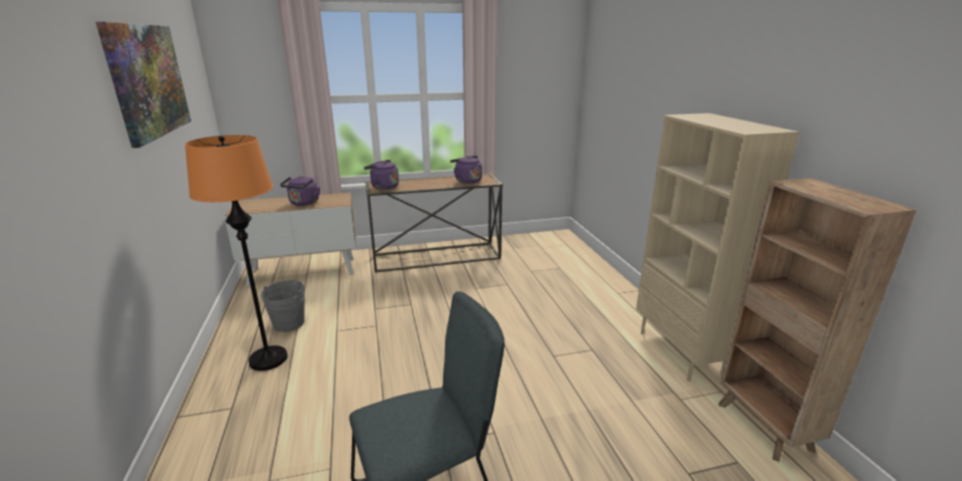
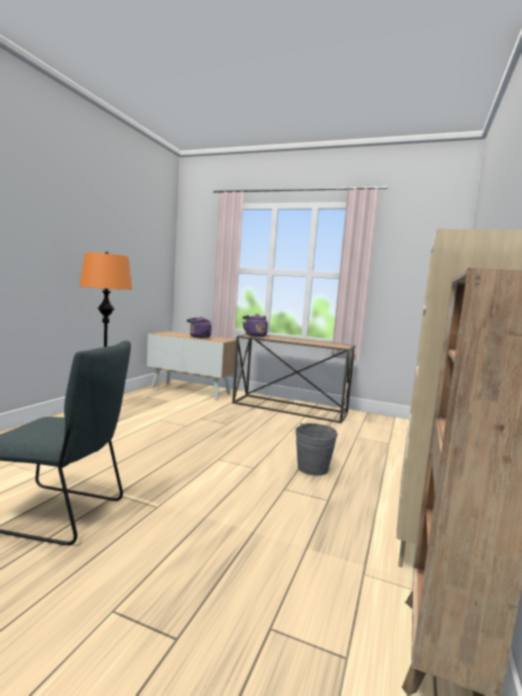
camera: 35 degrees right, 15 degrees down
picture [96,22,191,148] -> none
grey bucket [261,280,305,332] -> grey bucket moved to [295,423,338,476]
purple kettle [450,156,482,184] -> none

